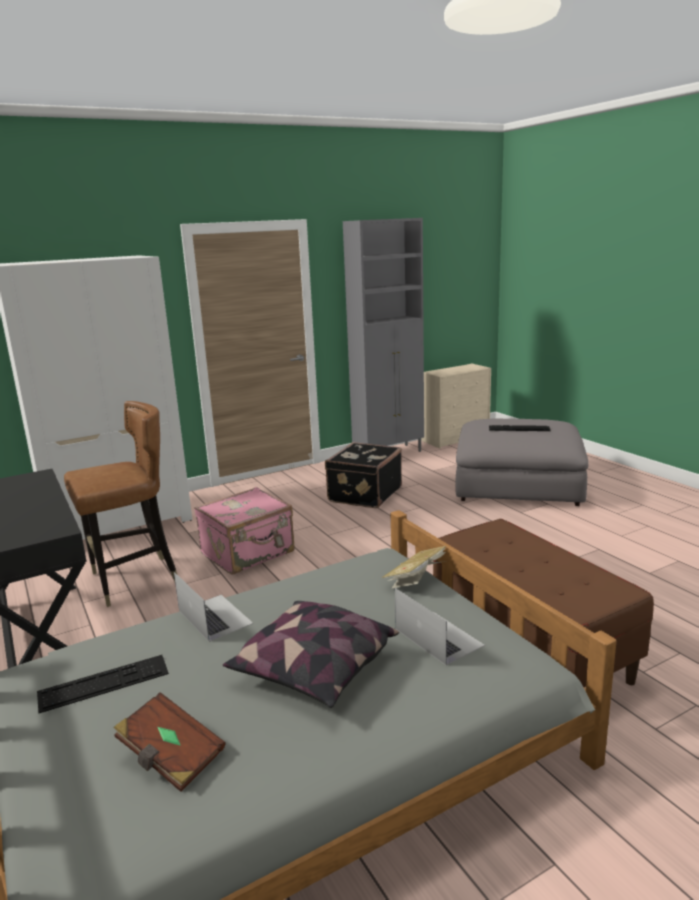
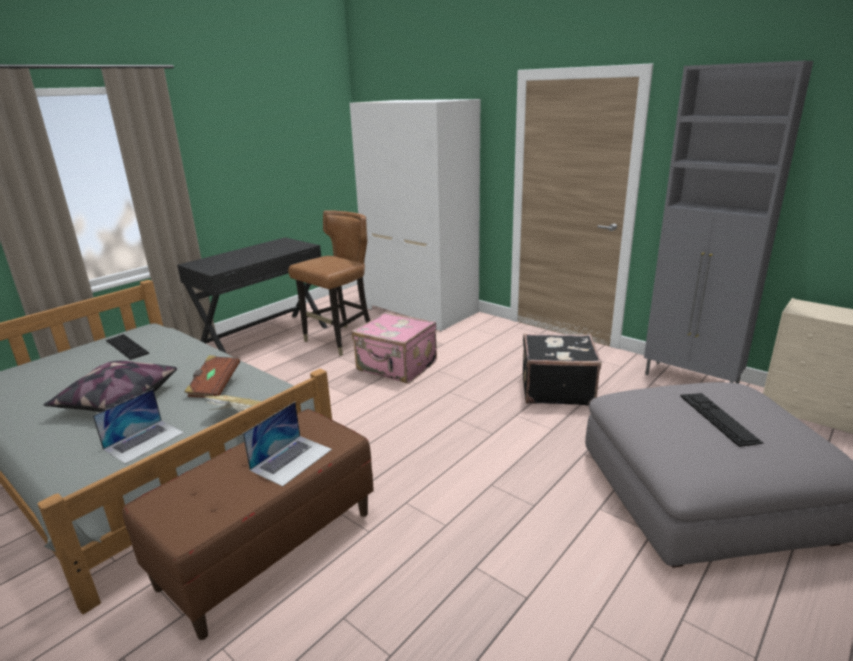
camera: 70 degrees right, 5 degrees up
brown chair [64,401,177,607] -> brown chair turned 90 degrees counterclockwise [288,210,370,356]
brown book [114,692,225,792] -> brown book moved to [184,355,240,398]
laptop [174,572,253,642] -> laptop moved to [243,402,332,487]

